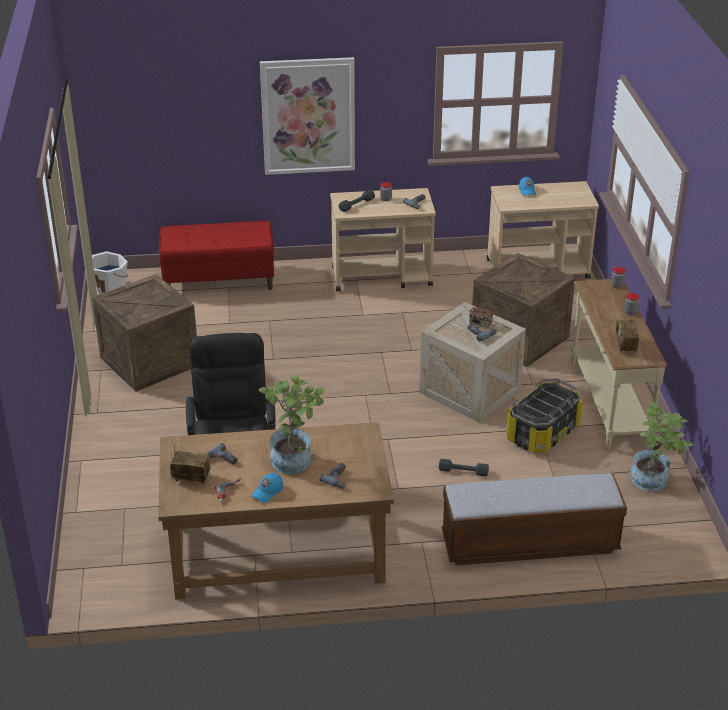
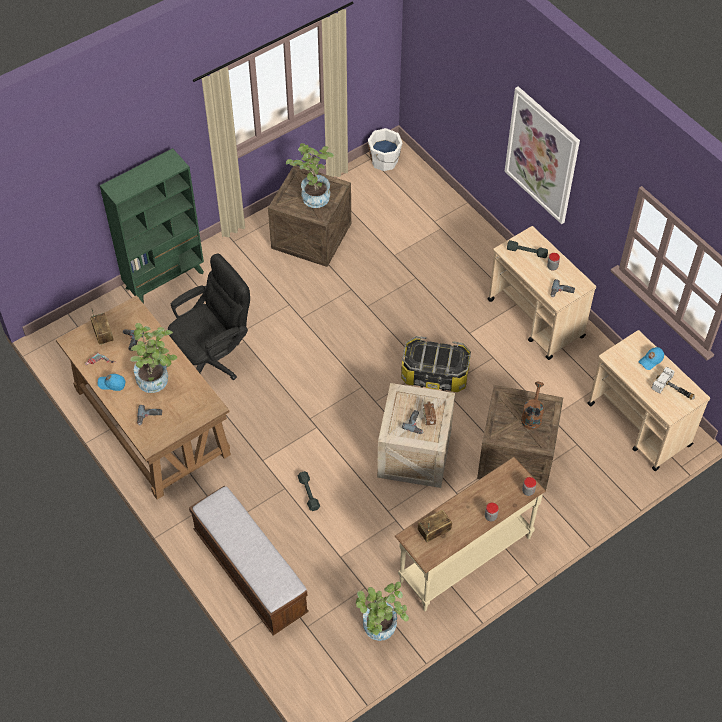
camera: 60 degrees right, 20 degrees up
red bench [159,221,274,290] -> none
storage box [506,378,583,453] -> storage box moved to [401,336,471,392]
none -> green bookcase [100,148,204,304]
none -> potted plant [286,143,334,208]
none -> brown watering can [521,381,544,430]
none -> hammer [651,367,695,400]

